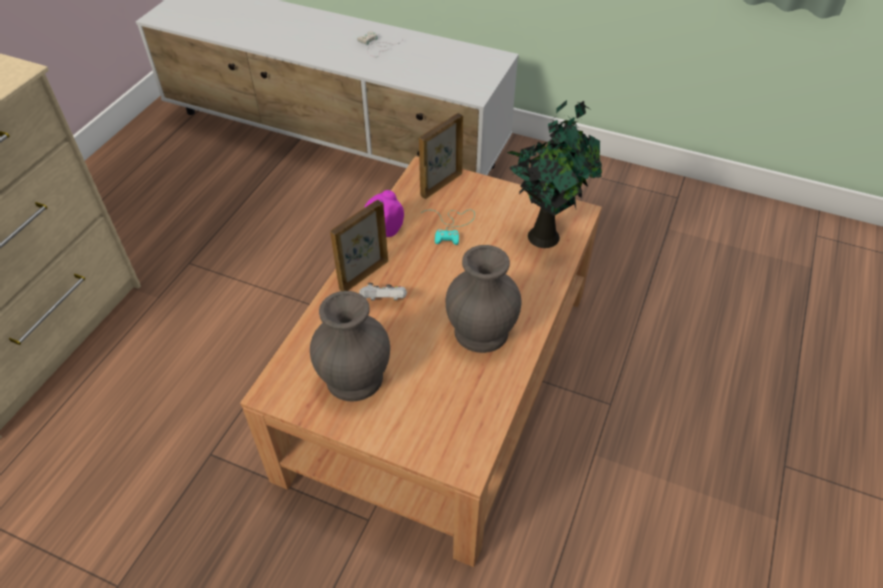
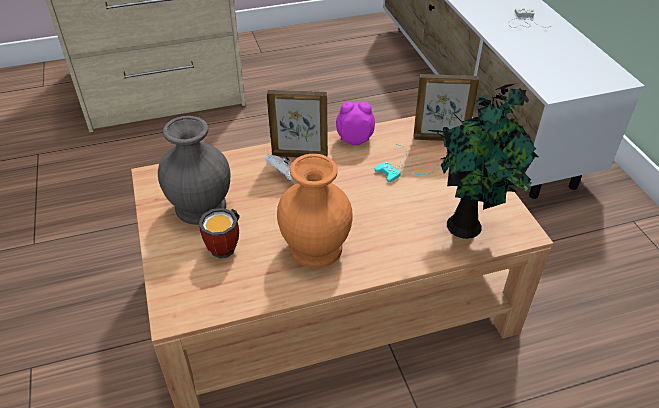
camera: 50 degrees right, 5 degrees down
grey vase [445,245,522,353] -> orange vase [277,154,352,268]
none -> mug [199,208,240,259]

